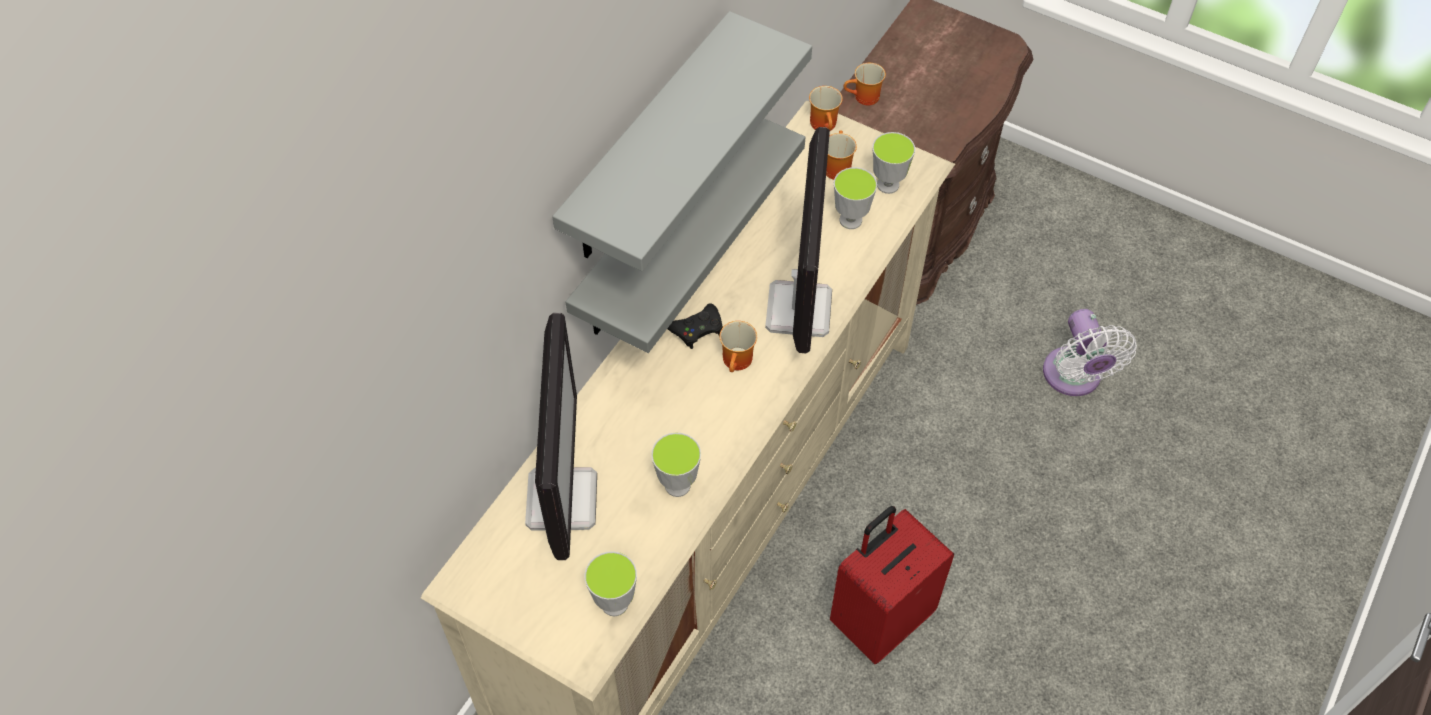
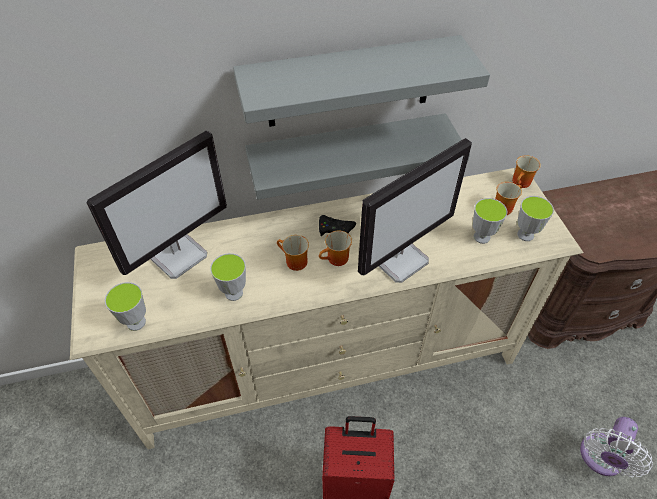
camera: 45 degrees right, 5 degrees down
mug [844,63,886,106] -> mug moved to [277,235,309,271]

